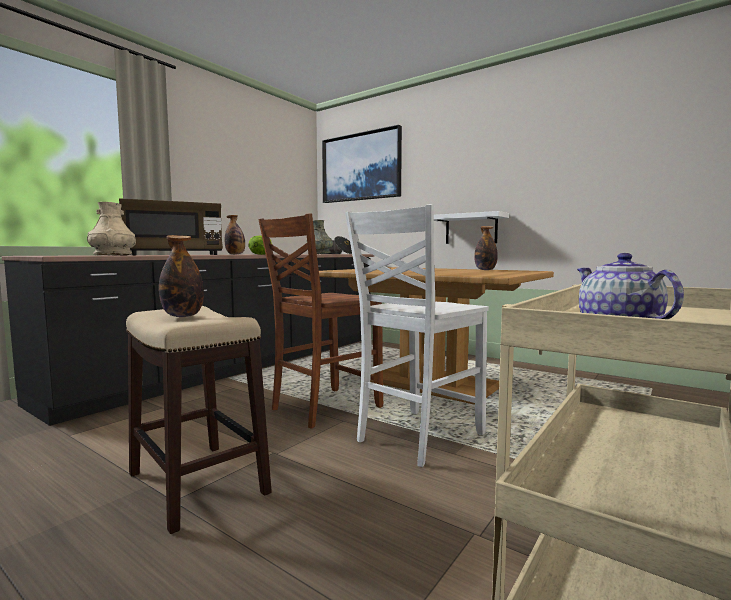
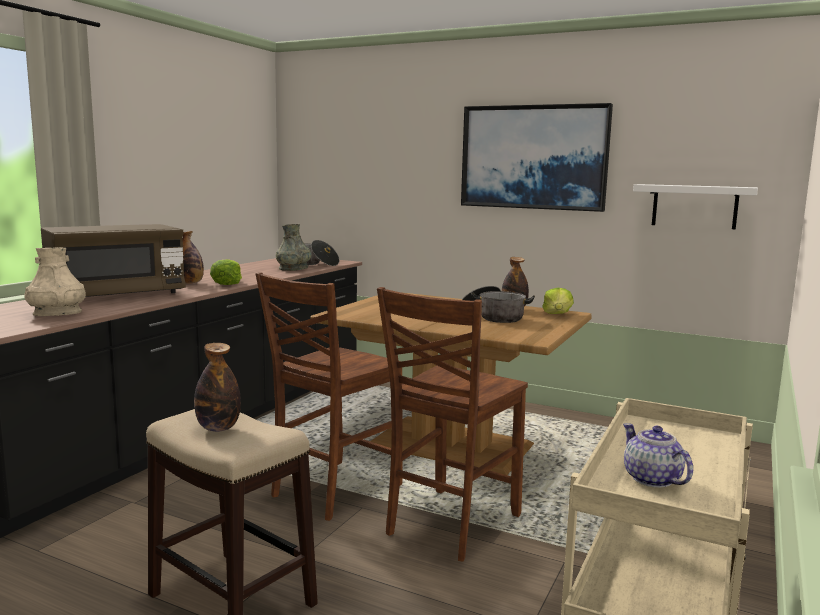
camera: 10 degrees left, 5 degrees up
picture [322,125,402,203] -> picture moved to [461,103,613,212]
white chair [345,204,489,467] -> brown chair [377,287,528,562]
white shelf [434,211,509,244] -> white shelf moved to [633,184,758,229]
none -> cooking pot [462,286,535,323]
none -> lettuce [542,288,574,314]

